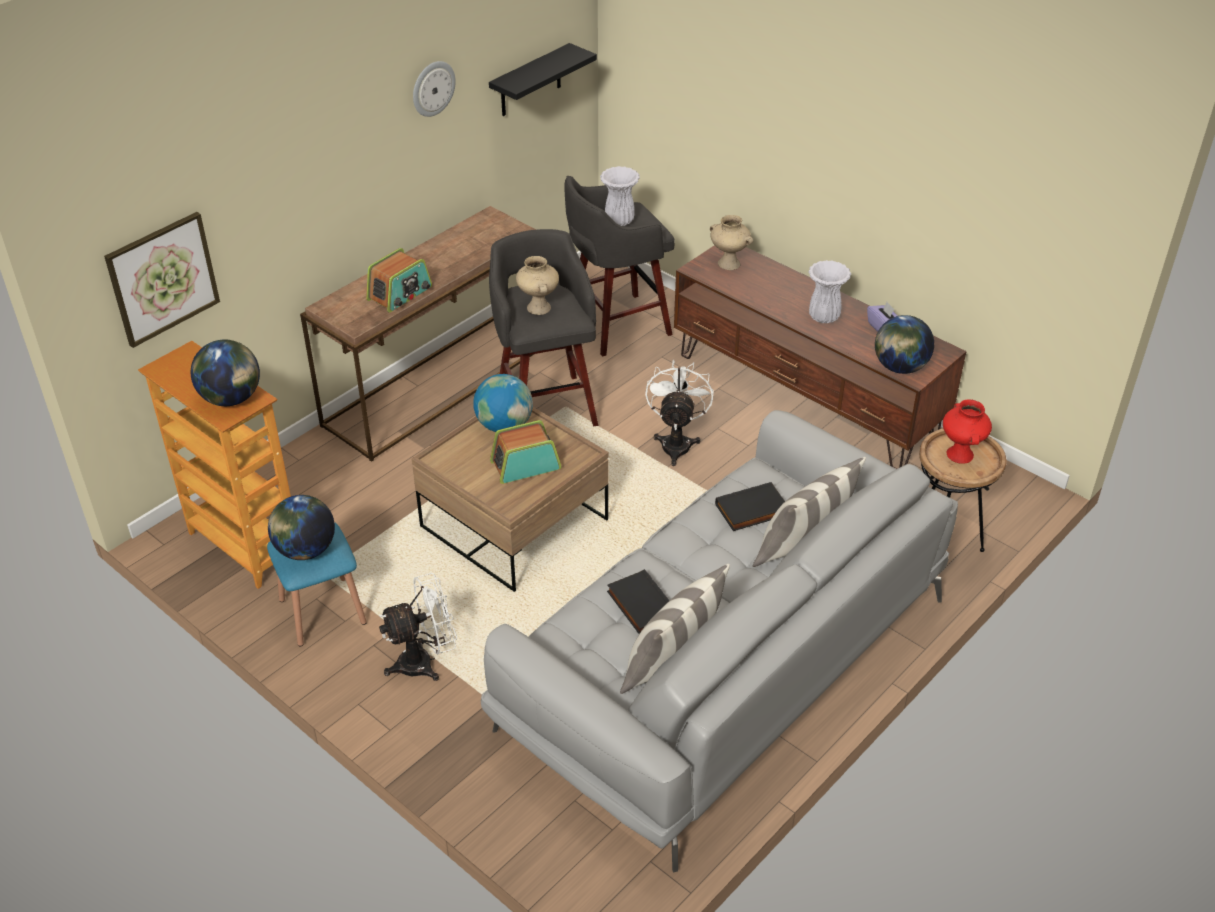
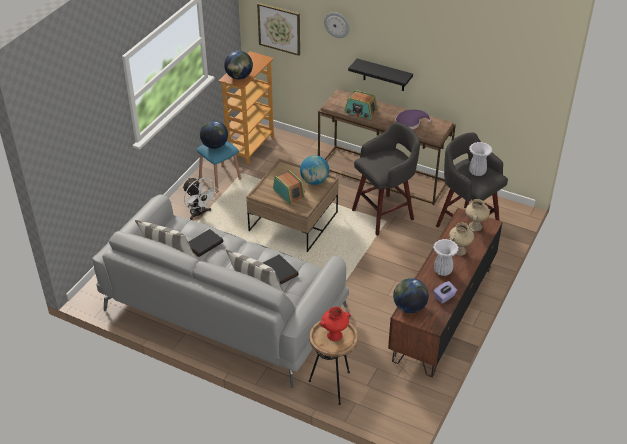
camera: 75 degrees right, 0 degrees up
wall clock [413,61,456,117] -> wall clock moved to [324,12,350,38]
black shelf [489,43,597,116] -> black shelf moved to [348,59,413,91]
beige vase [516,256,559,315] -> beige vase moved to [449,223,475,256]
white fan [645,360,714,466] -> none
none -> purple hat [395,109,431,130]

